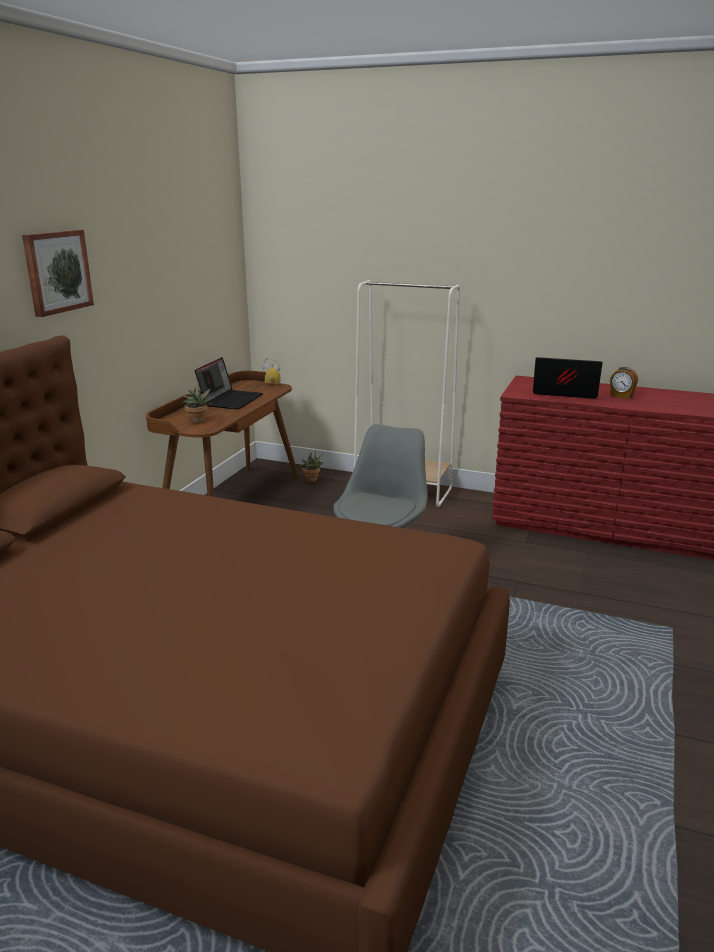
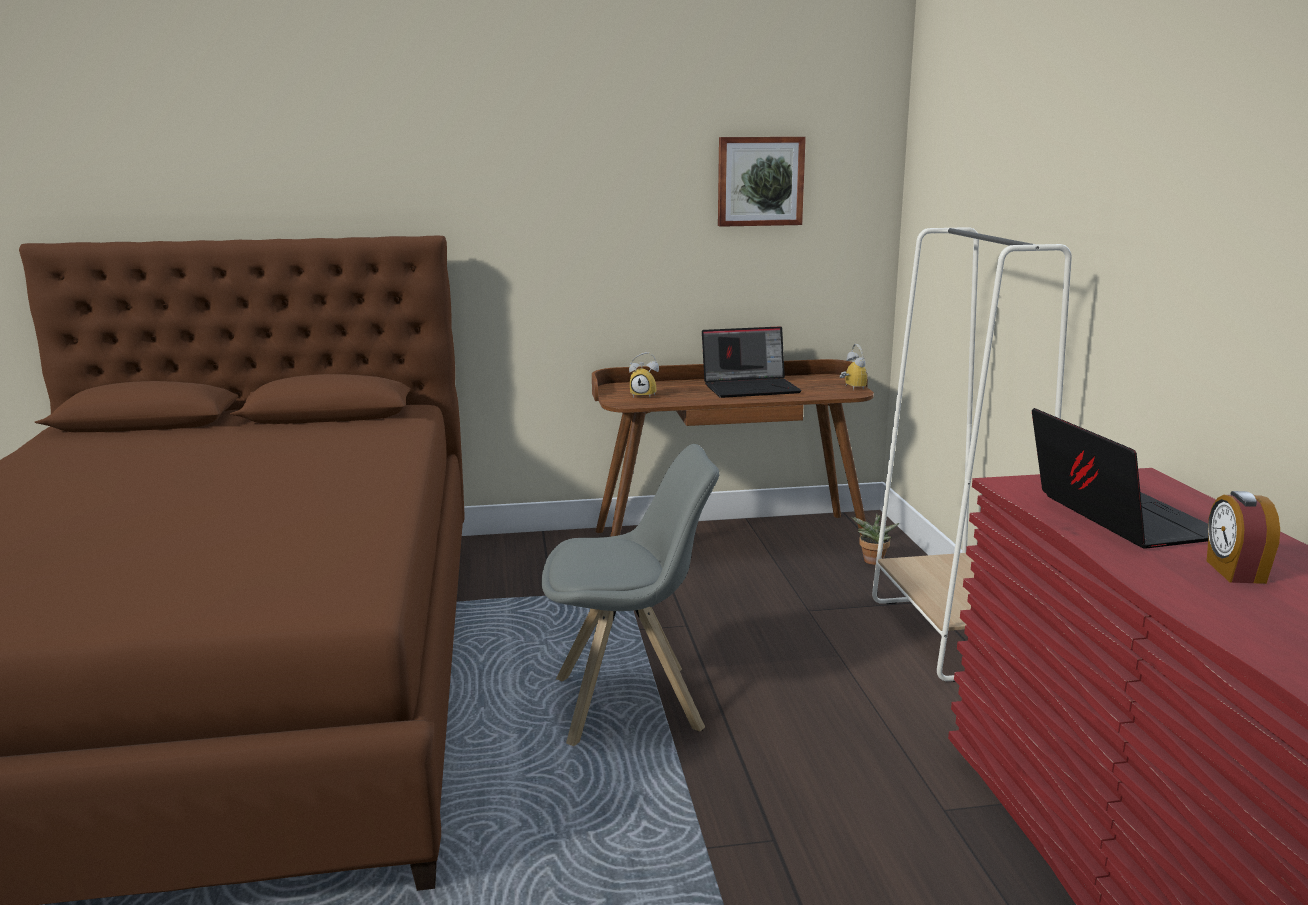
camera: 60 degrees right, 5 degrees down
picture [22,230,94,317] -> picture moved to [718,137,806,227]
potted plant [182,385,211,424] -> alarm clock [629,352,659,398]

